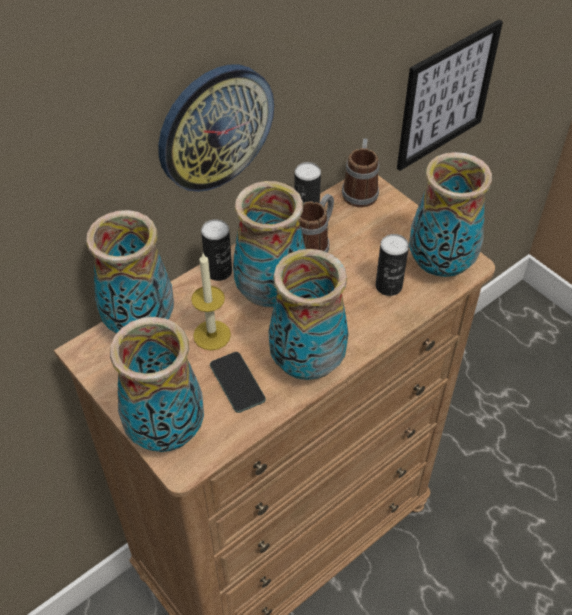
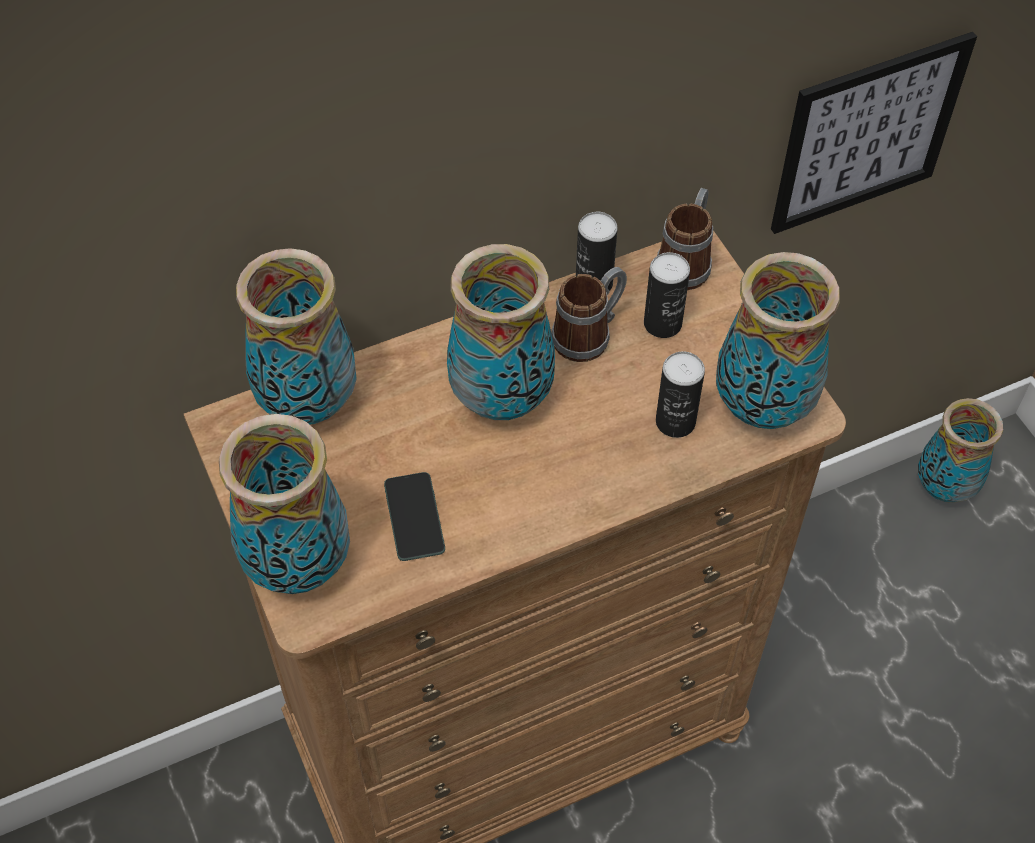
camera: 15 degrees right, 5 degrees up
wall clock [158,65,274,192] -> none
candle [191,253,231,350] -> none
can [201,219,232,281] -> can moved to [644,252,690,338]
vase [268,249,349,380] -> vase moved to [918,398,1003,503]

